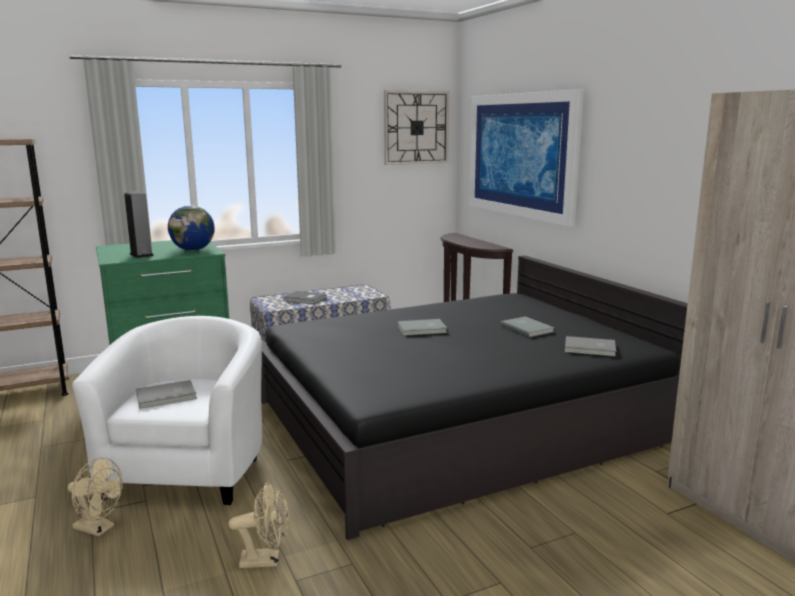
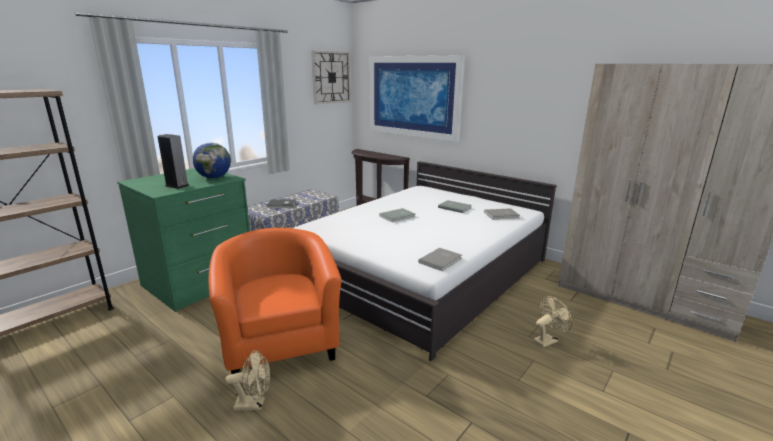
camera: 25 degrees left, 5 degrees up
white armchair [72,316,262,505] -> orange armchair [209,228,342,374]
grey book [136,380,197,409] -> grey book moved to [418,248,462,271]
beige fan [228,483,289,568] -> beige fan moved to [533,296,572,348]
black bed [261,255,688,540] -> white bed [294,161,557,361]

